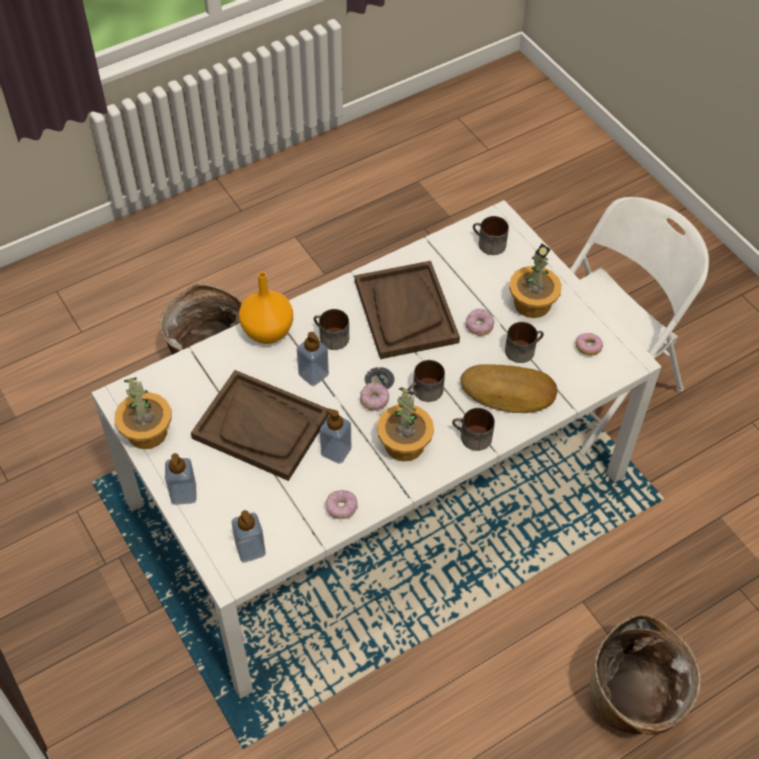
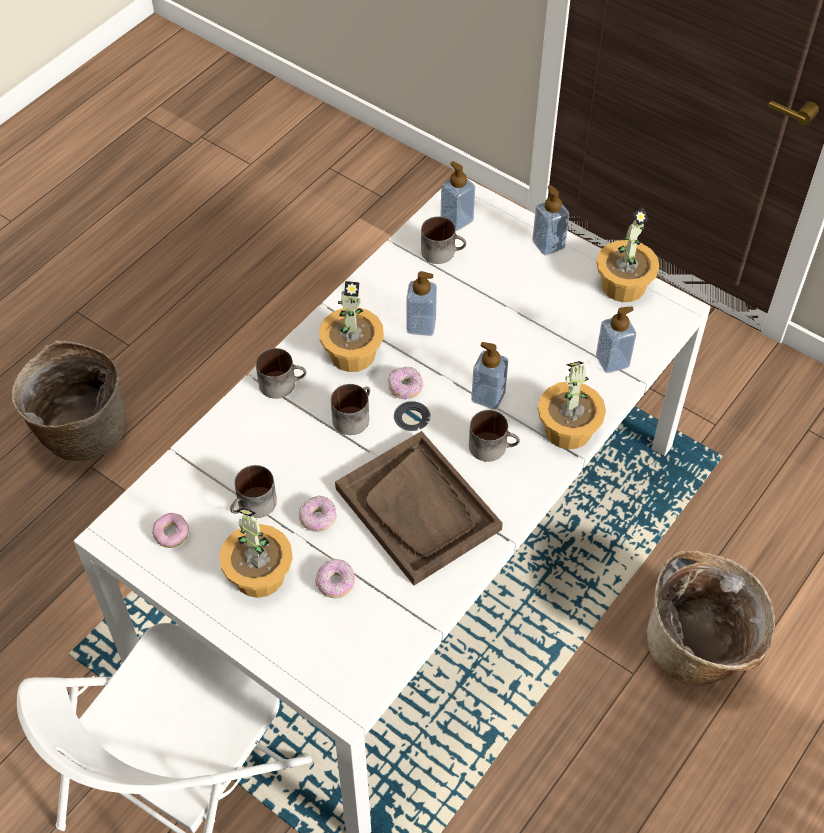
camera: 160 degrees right, 0 degrees up
brown tray [191,370,329,481] -> none
orange vase [239,272,293,344] -> potted plant [538,361,606,449]
donut [325,490,358,519] -> donut moved to [315,559,355,598]
bread [461,364,557,413] -> none
mug [473,216,509,255] -> mug moved to [421,216,466,264]
none -> soap dispenser [596,306,636,373]

